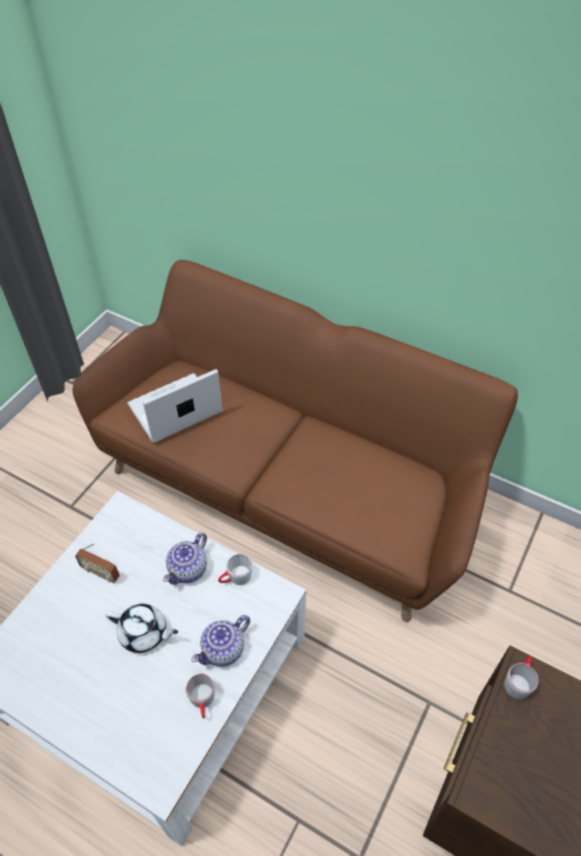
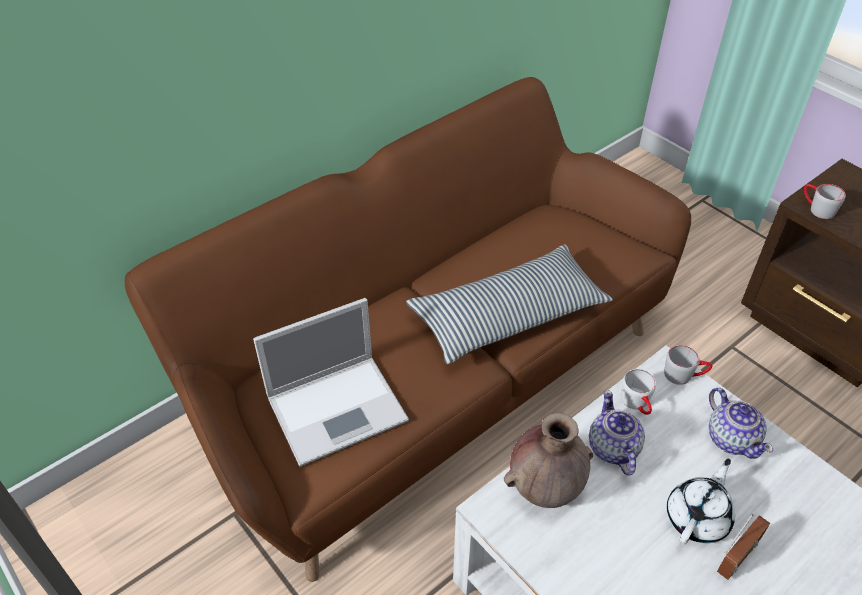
camera: 70 degrees left, 5 degrees down
radio [75,543,120,583] -> radio moved to [717,514,770,580]
laptop [127,369,223,443] -> laptop turned 105 degrees counterclockwise [253,298,409,467]
teapot [163,532,207,585] -> teapot turned 150 degrees counterclockwise [589,390,645,476]
grey mug [186,674,215,718] -> grey mug moved to [664,345,712,385]
none -> pillow [406,245,613,364]
none -> brown vase [504,413,593,508]

